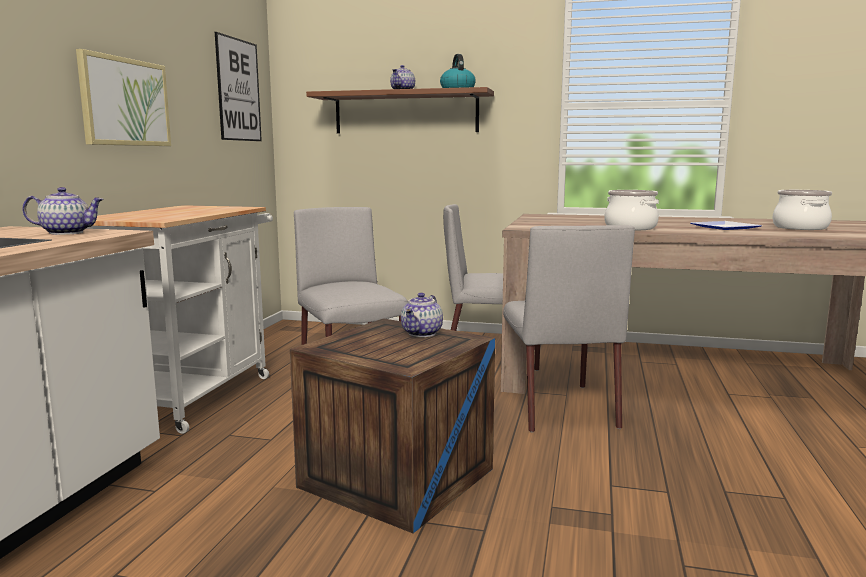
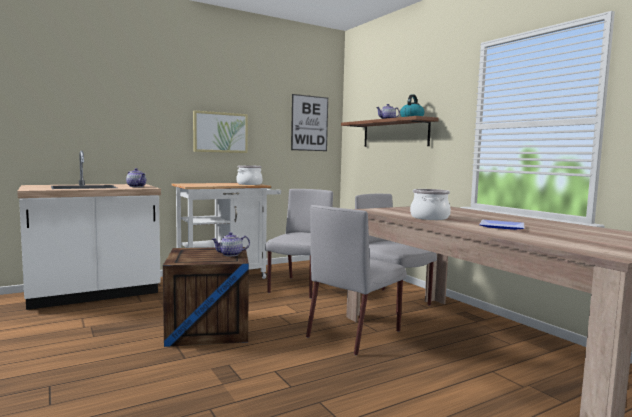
camera: 45 degrees right, 5 degrees down
cooking pot [773,190,832,230] -> cooking pot moved to [236,165,263,185]

